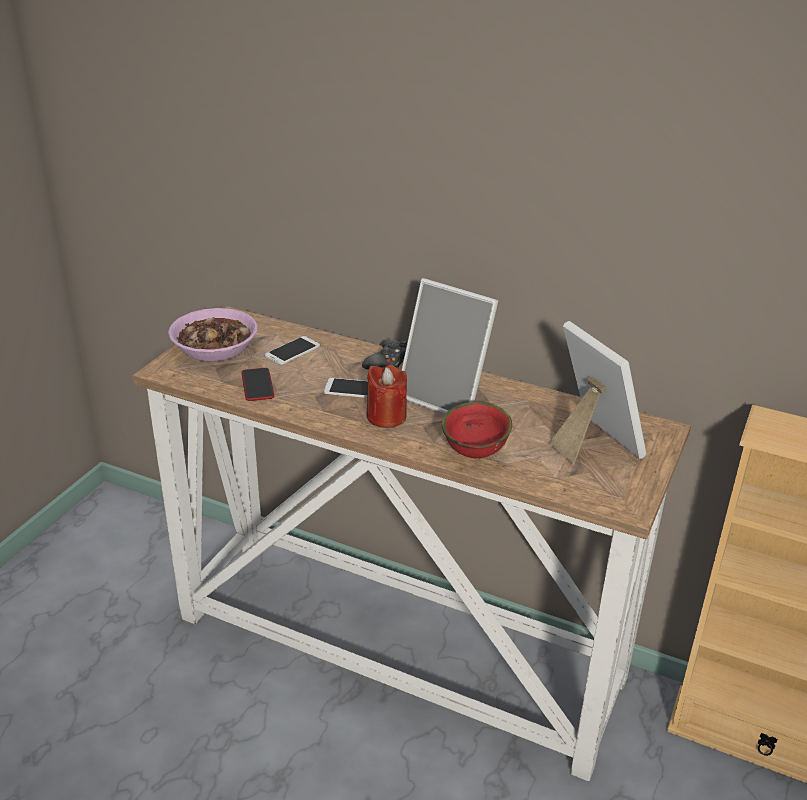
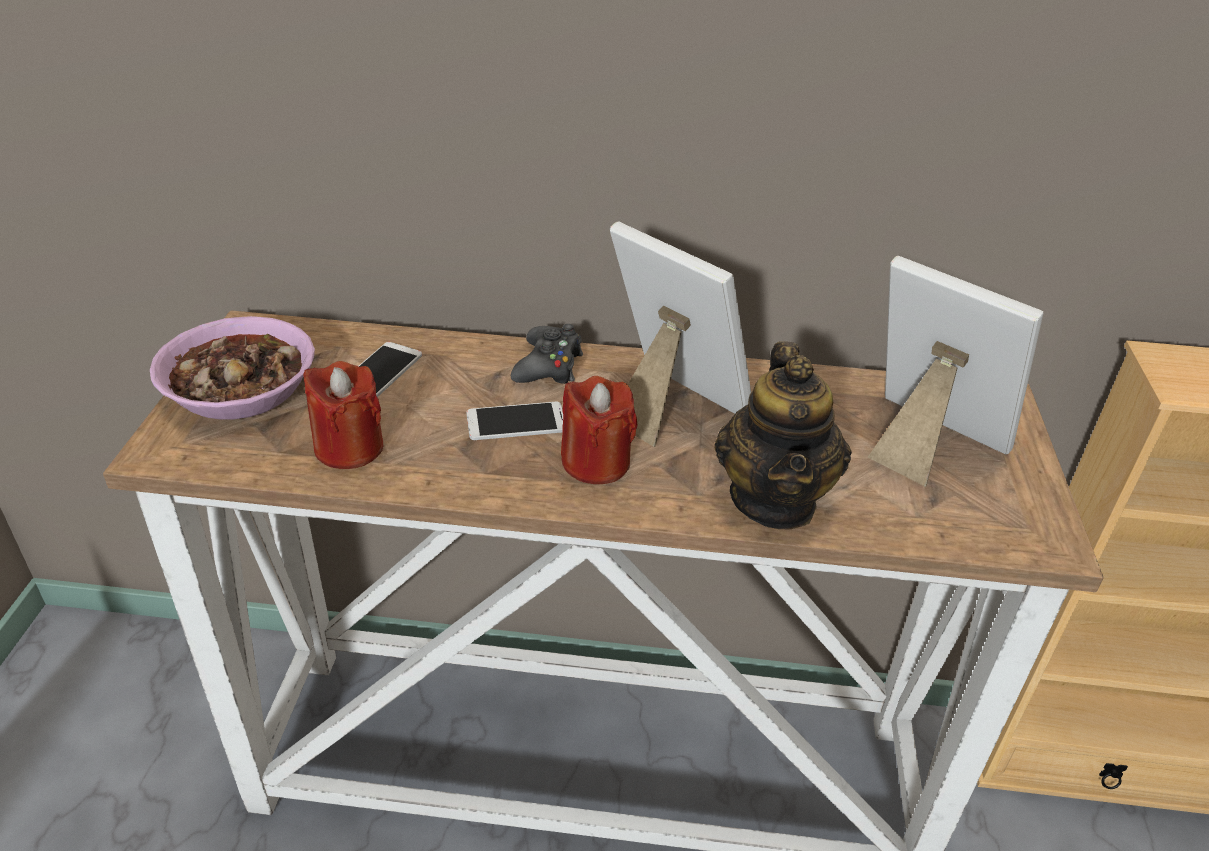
camera: 20 degrees left, 5 degrees up
phone [241,368,274,401] -> red candle [303,361,383,469]
picture frame [401,278,498,414] -> picture frame turned 150 degrees counterclockwise [610,221,751,447]
red bowl [442,402,512,459] -> teapot [714,341,852,529]

